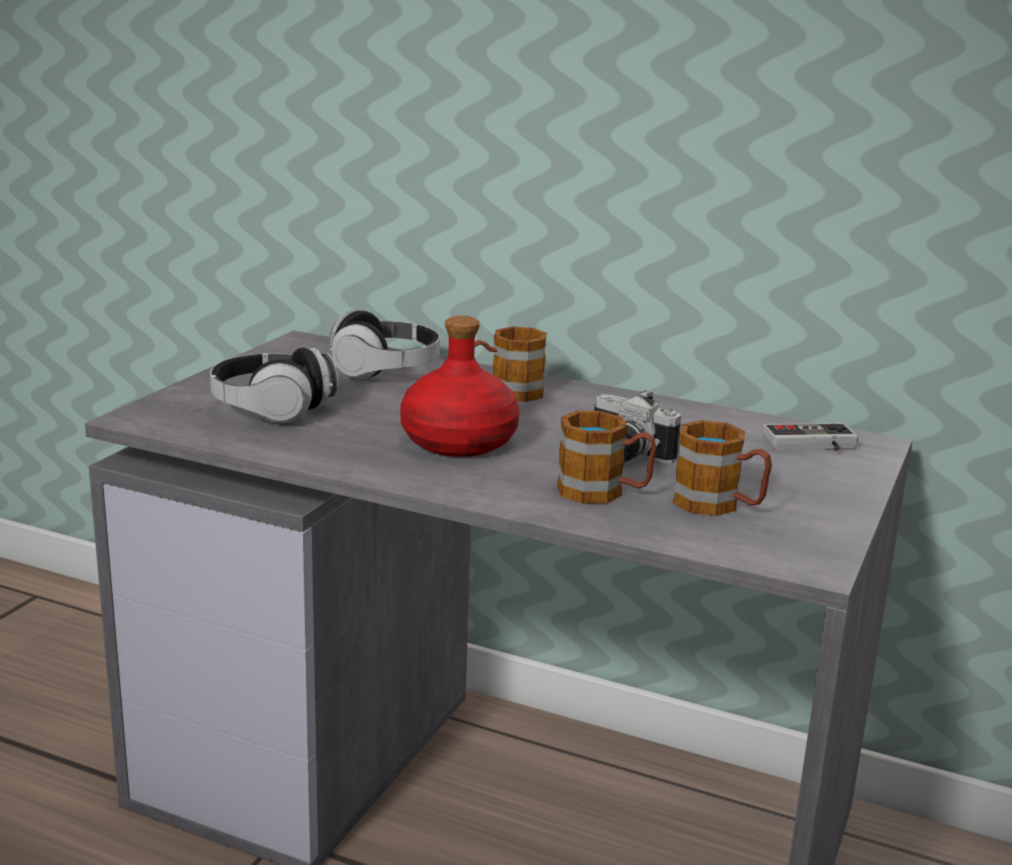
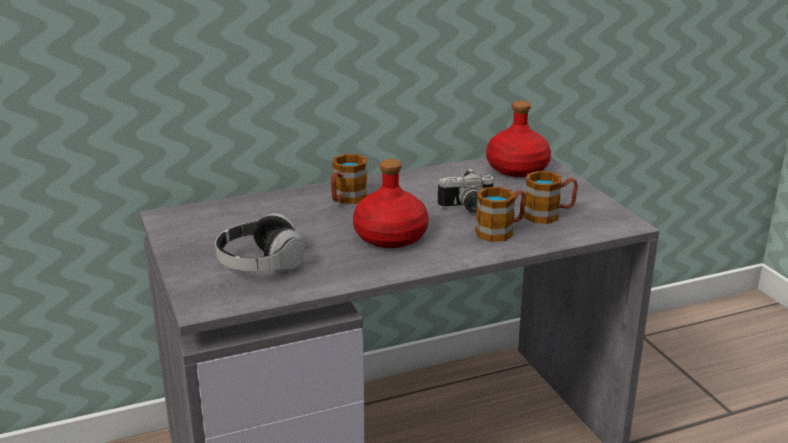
camera: 45 degrees left, 5 degrees up
headphones [330,310,440,379] -> none
game controller [762,423,859,451] -> red bottle [486,101,551,177]

